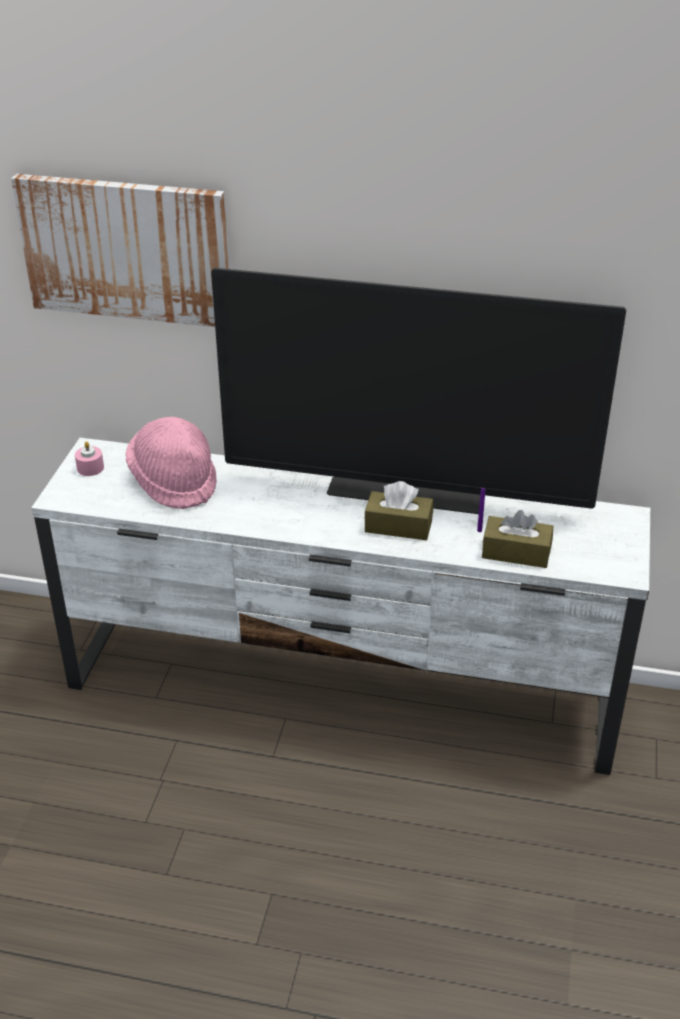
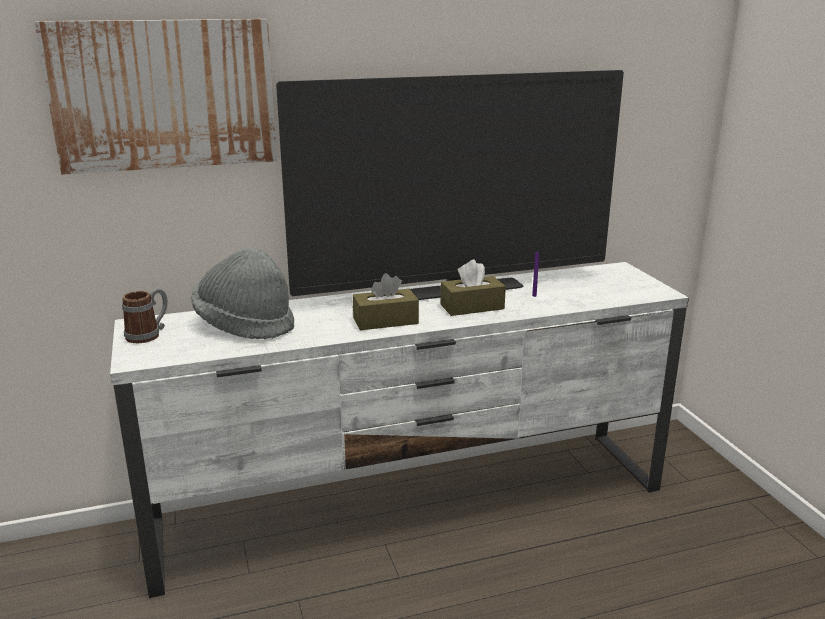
camera: 30 degrees left, 15 degrees down
pink candle [75,441,104,476] -> mug [122,288,168,343]
pink hat [126,416,217,509] -> grey hat [191,248,294,340]
brown tissue box [482,510,553,568] -> brown tissue box moved to [353,273,419,330]

